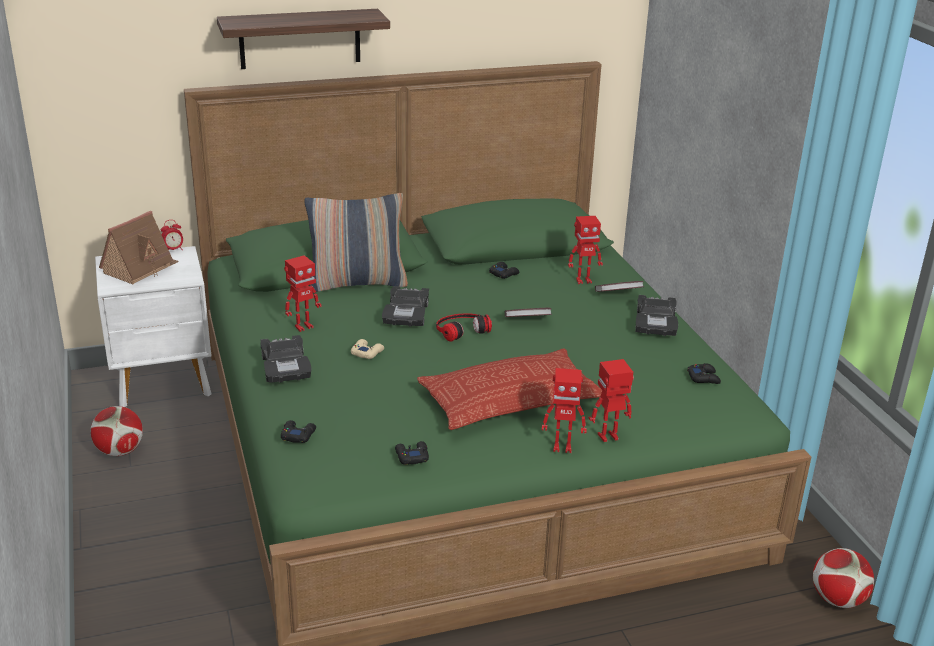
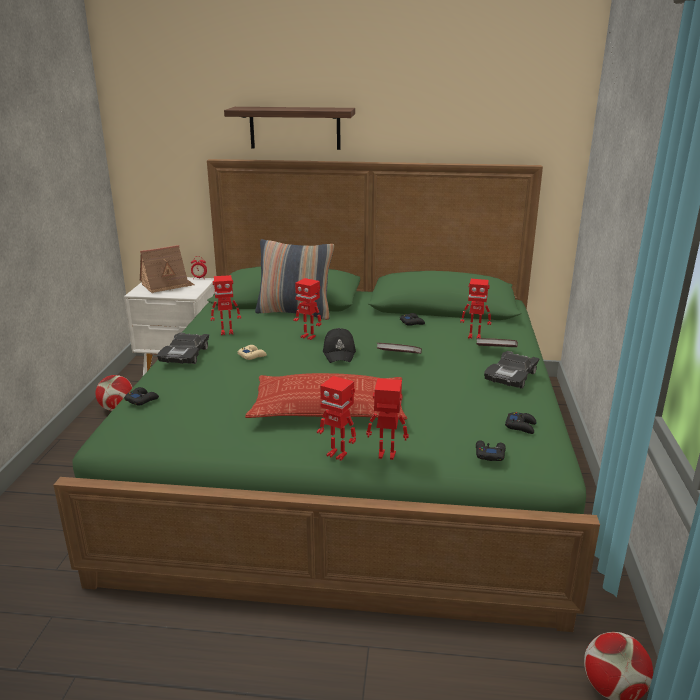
camera: 25 degrees right, 5 degrees down
black toy car [382,286,429,327] -> toy robot [294,278,322,340]
black game controller [395,441,429,464] -> black game controller moved to [476,440,506,461]
headphones [436,313,492,342] -> black cap [323,328,356,363]

